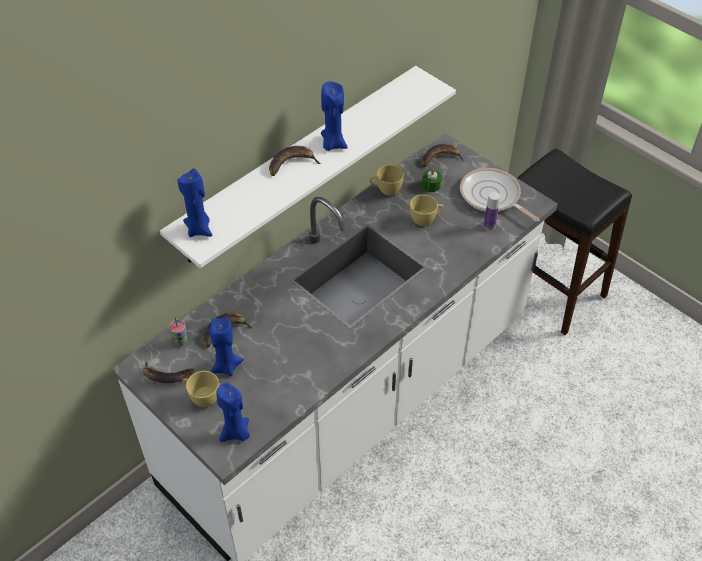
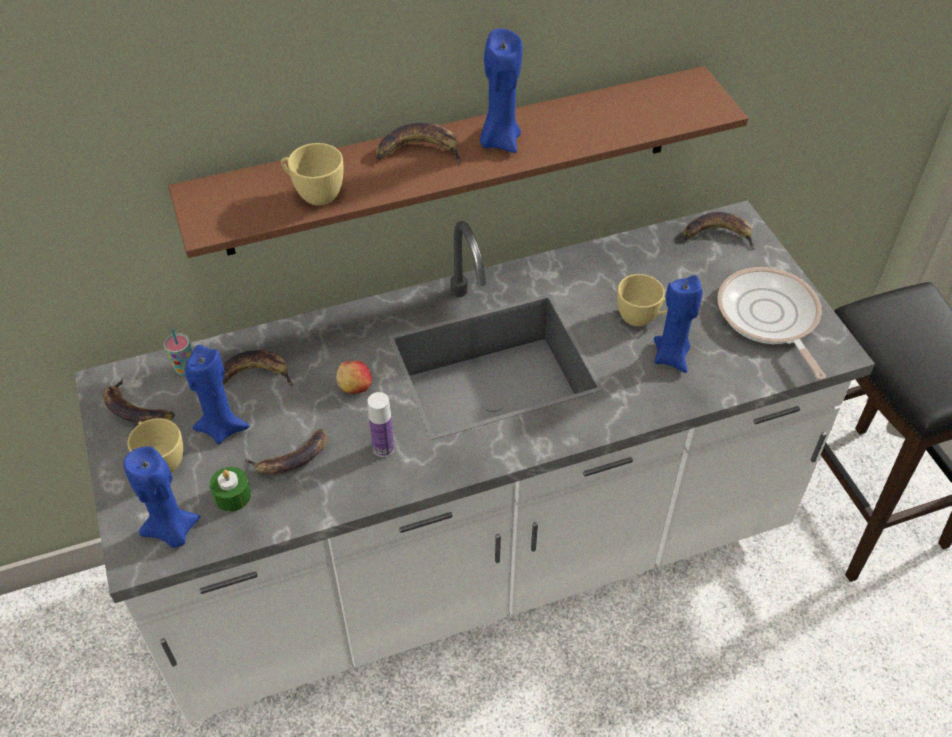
camera: 25 degrees right, 0 degrees up
white shelf [160,66,456,268] -> brown shelf [168,66,748,258]
blue candle [178,168,212,237] -> blue candle moved to [654,275,702,373]
yellow cup [369,165,404,196] -> yellow cup moved to [281,143,343,206]
green candle [422,169,442,192] -> green candle moved to [210,467,251,512]
bottle [484,192,500,230] -> bottle moved to [367,392,394,457]
none -> banana [244,428,327,474]
none -> apple [336,361,372,394]

